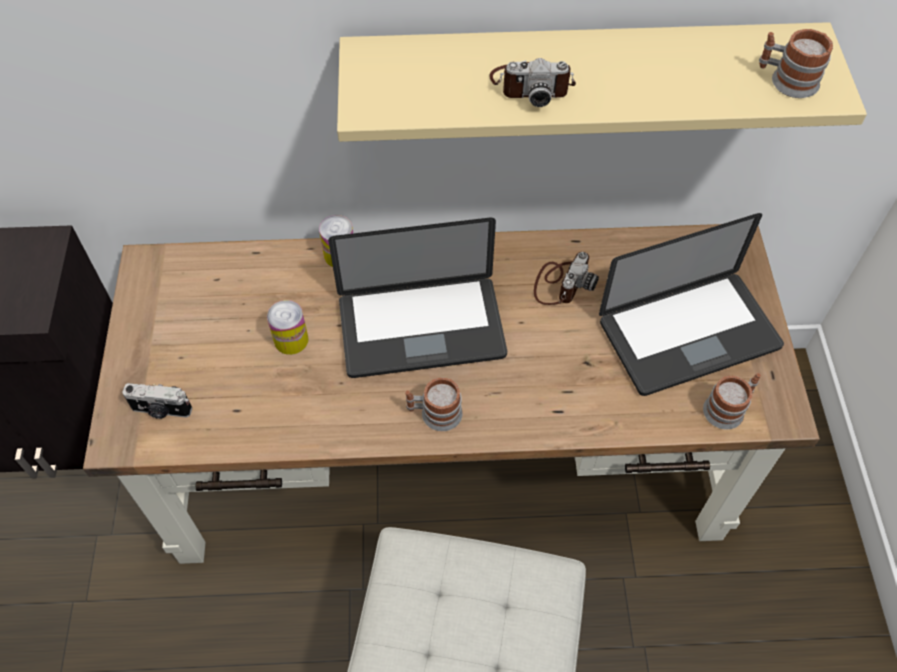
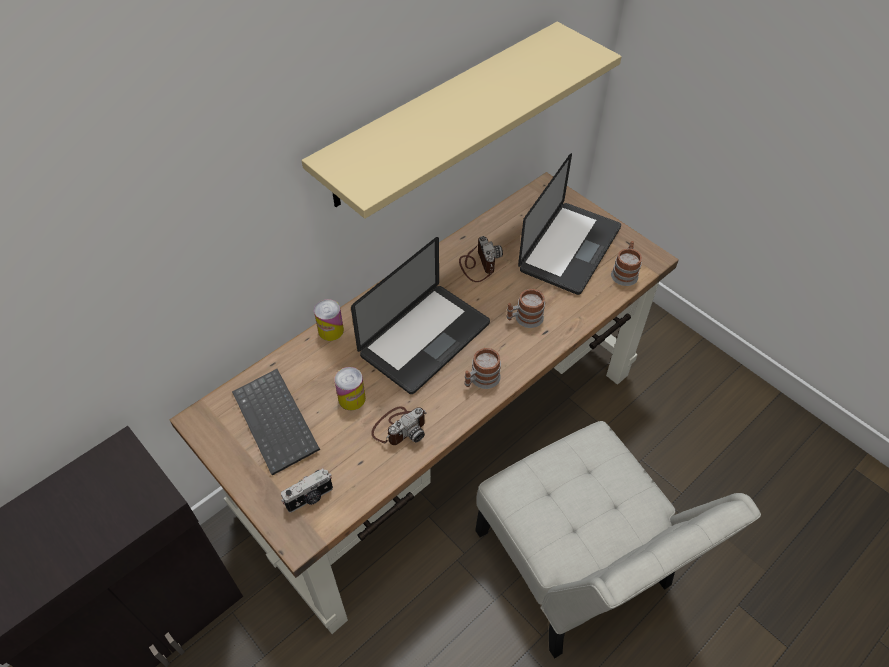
camera: 40 degrees left, 5 degrees down
camera [490,58,576,107] -> camera moved to [371,406,427,445]
mug [759,29,833,98] -> mug moved to [507,289,545,328]
none -> keyboard [232,369,320,476]

